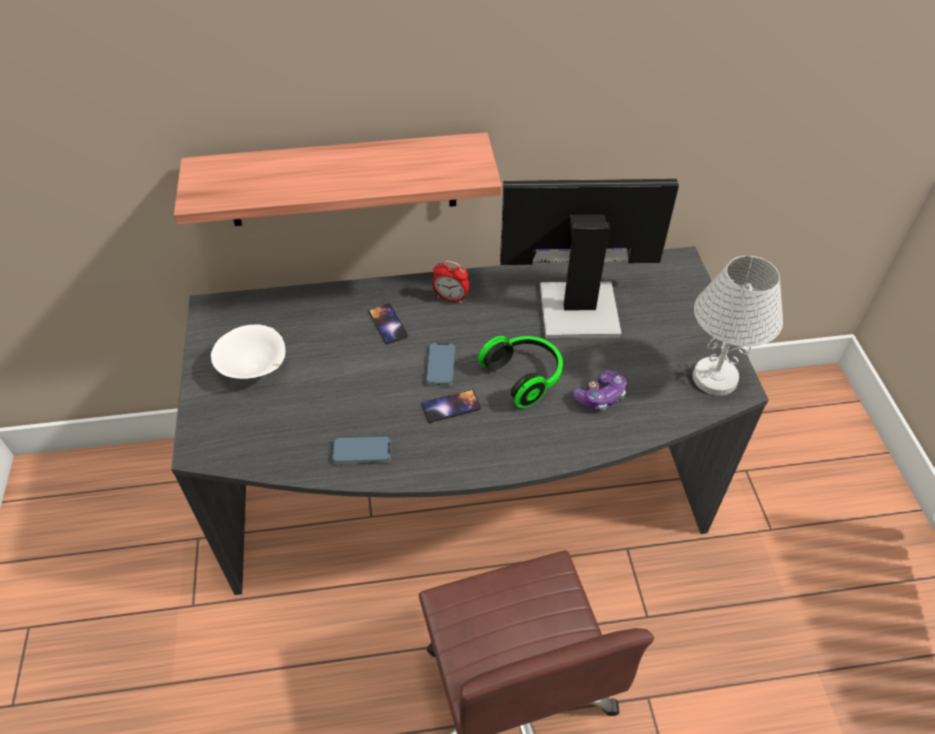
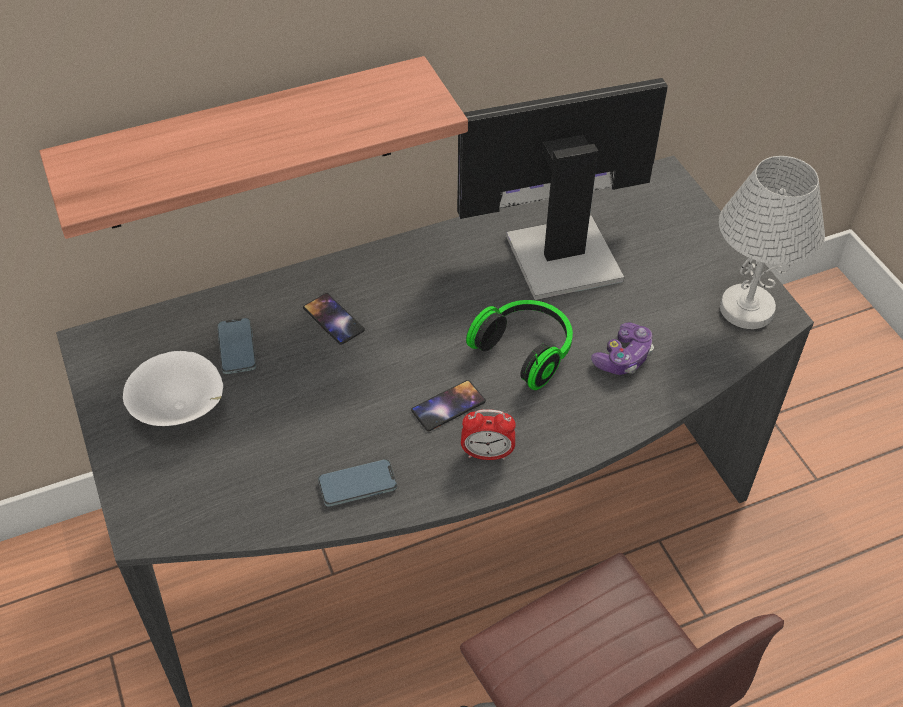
camera: 15 degrees left, 0 degrees up
phone [426,343,455,386] -> phone moved to [217,318,256,374]
alarm clock [432,260,469,303] -> alarm clock moved to [461,409,516,460]

